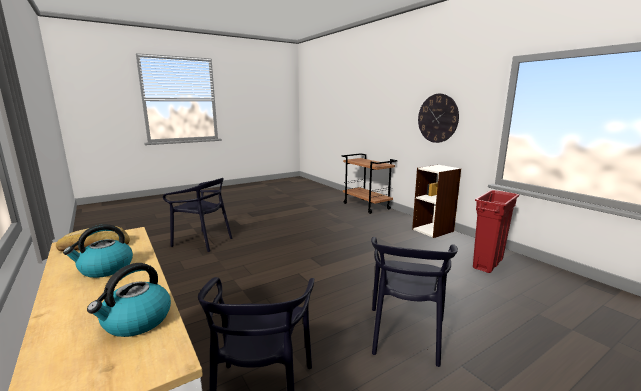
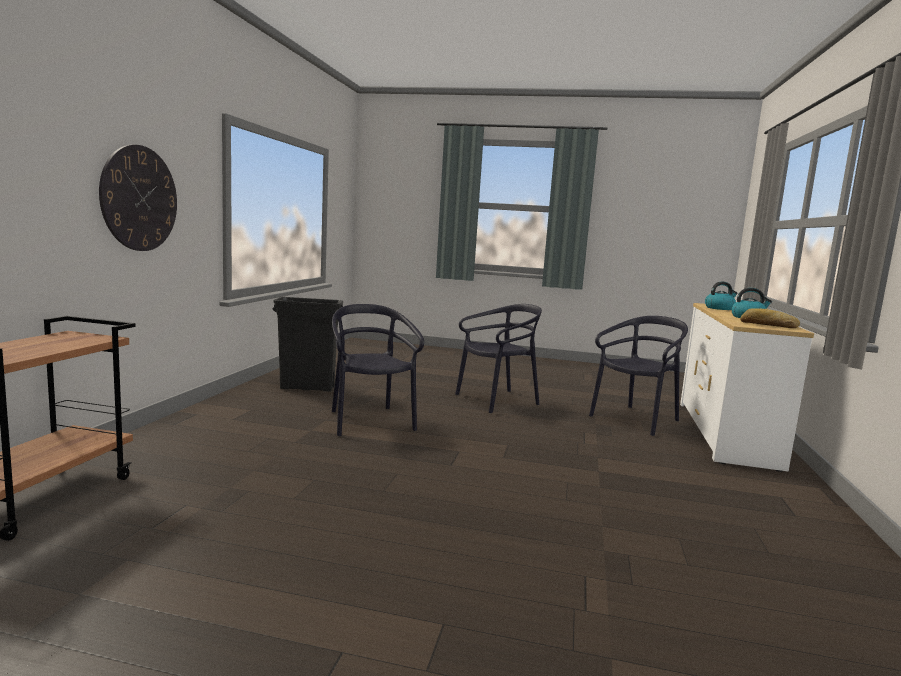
camera: 135 degrees left, 5 degrees down
black chair [163,178,232,252] -> black chair moved to [332,304,424,436]
bookcase [412,164,461,238] -> none
red trash can [473,190,519,273] -> black trash can [272,297,343,391]

